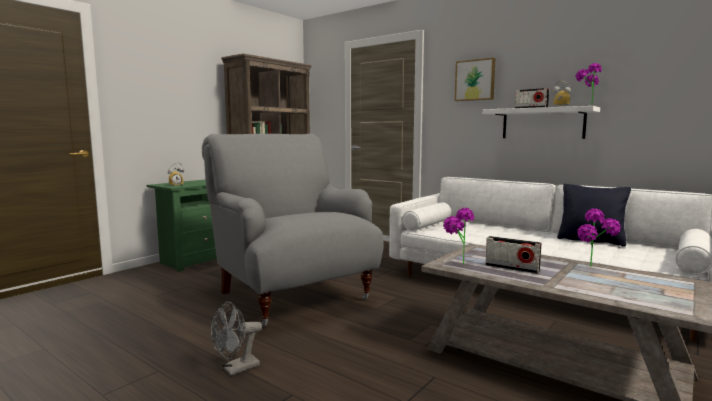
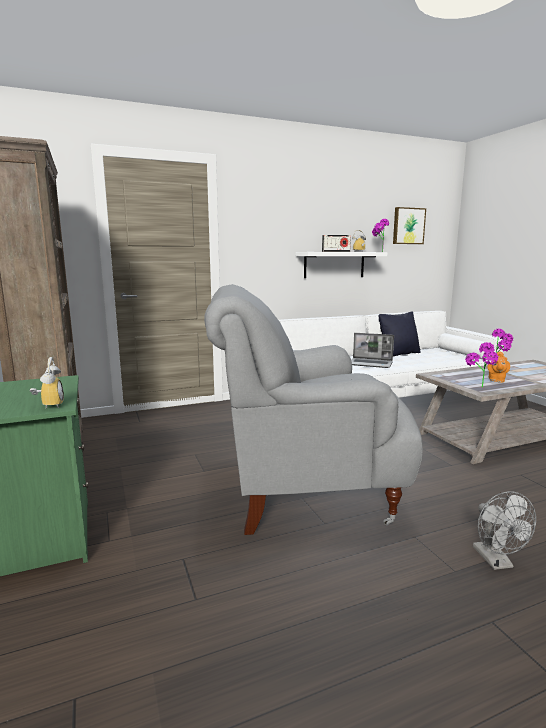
camera: 60 degrees left, 5 degrees up
picture [455,58,496,101] -> picture moved to [393,207,426,244]
radio [485,236,542,274] -> orange teapot [487,351,510,383]
none -> laptop [351,333,394,368]

